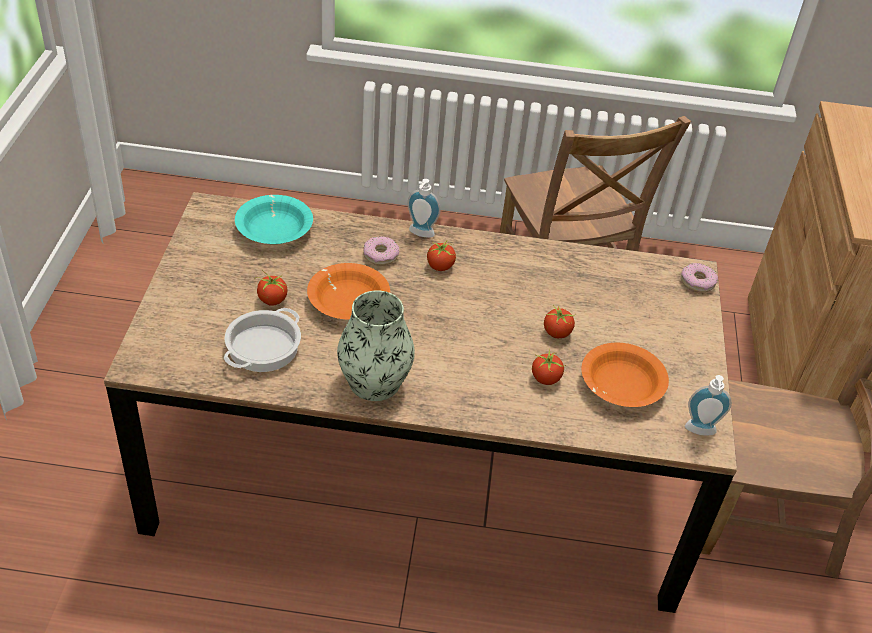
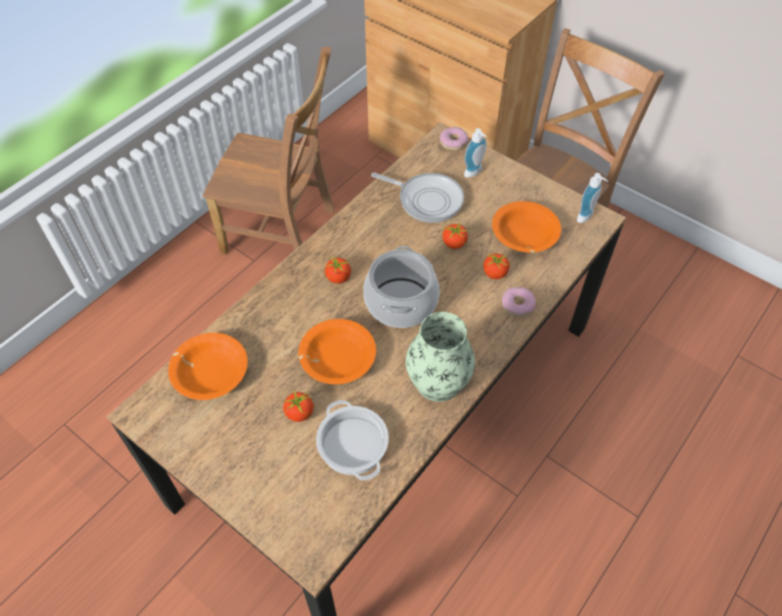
camera: 55 degrees left, 10 degrees up
turquoise bowl [235,195,313,244] -> orange bowl [168,333,248,400]
donut [363,236,399,265] -> donut moved to [502,287,536,317]
soap dispenser [407,179,440,238] -> soap dispenser moved to [464,128,487,178]
none -> cooking pot [363,246,440,328]
none -> frying pan [371,173,464,223]

